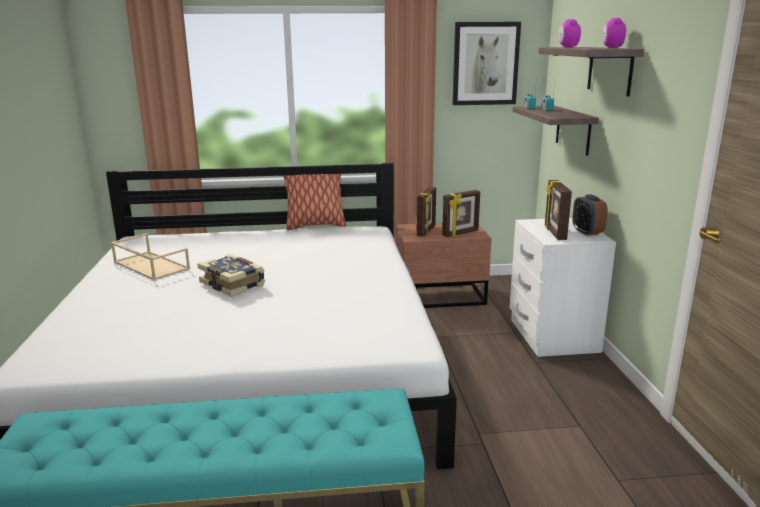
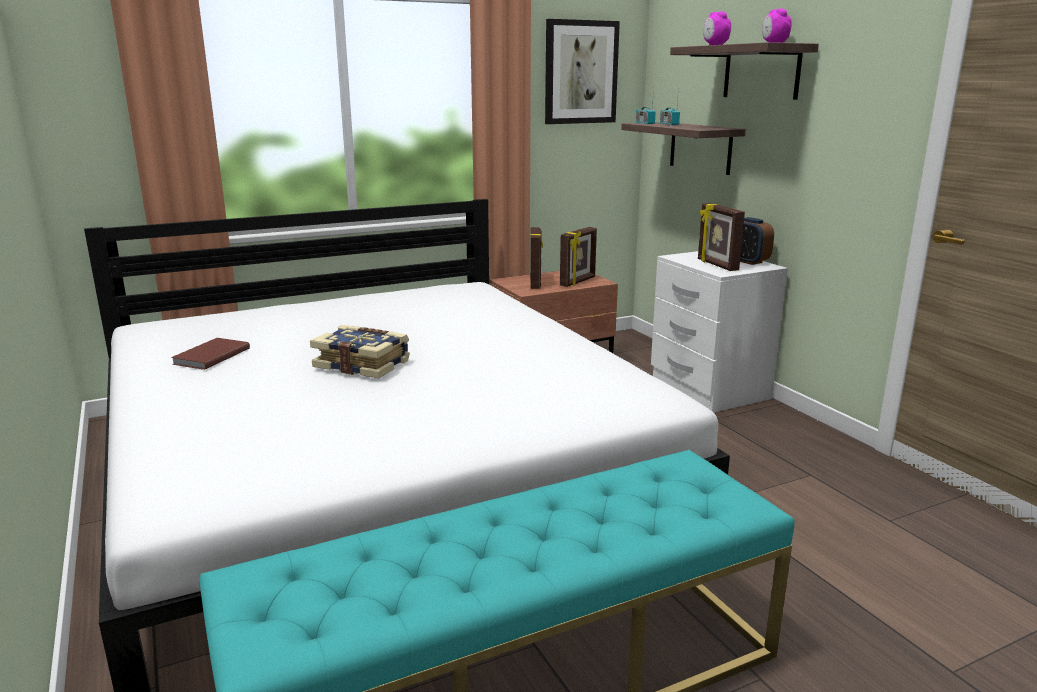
camera: 20 degrees left, 0 degrees up
beige tray [111,233,190,280] -> brown book [171,338,250,370]
pillow [283,174,346,230] -> none

